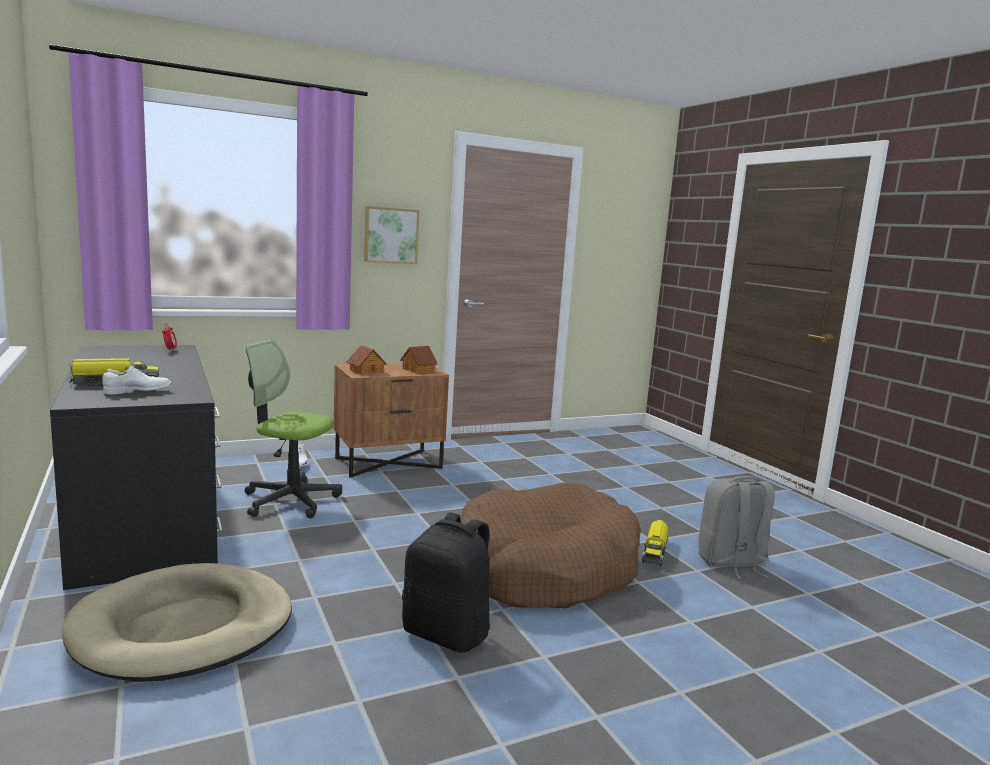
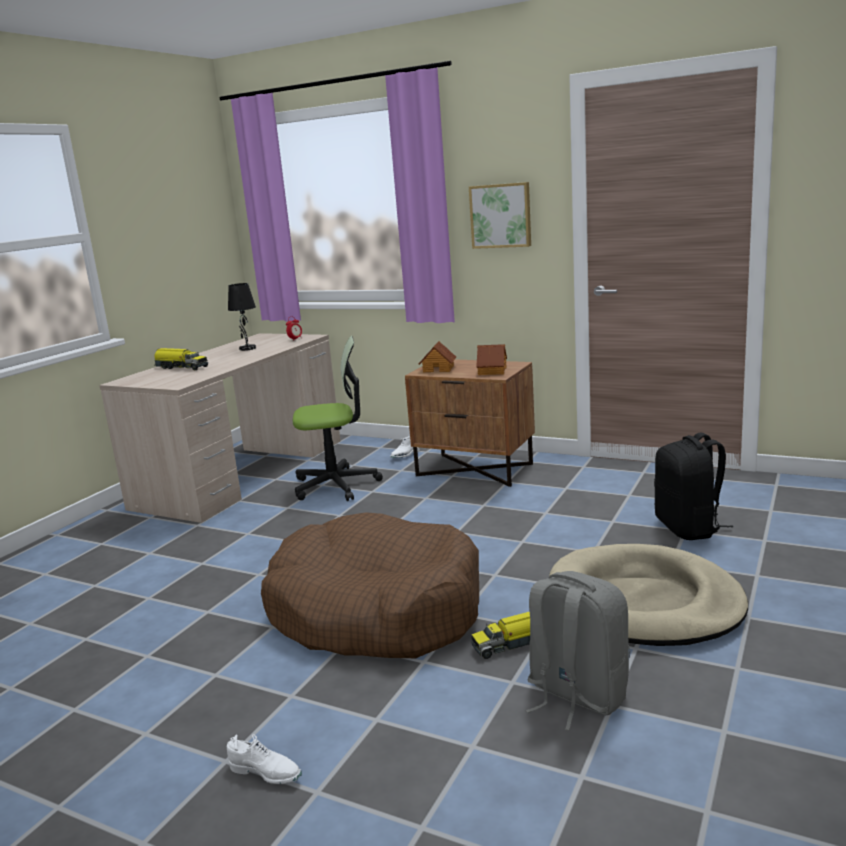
camera: 55 degrees right, 5 degrees up
black desk [50,345,222,590] -> beige desk [99,333,341,523]
beige dog bed [62,563,292,682] -> beige dog bed moved to [549,544,748,646]
white shoe [102,364,172,395] -> white shoe moved to [227,734,302,784]
office chair [244,340,342,518] -> office chair turned 105 degrees clockwise [293,336,383,501]
black backpack [402,512,490,653] -> black backpack moved to [654,433,733,540]
none -> black table lamp [228,283,256,351]

